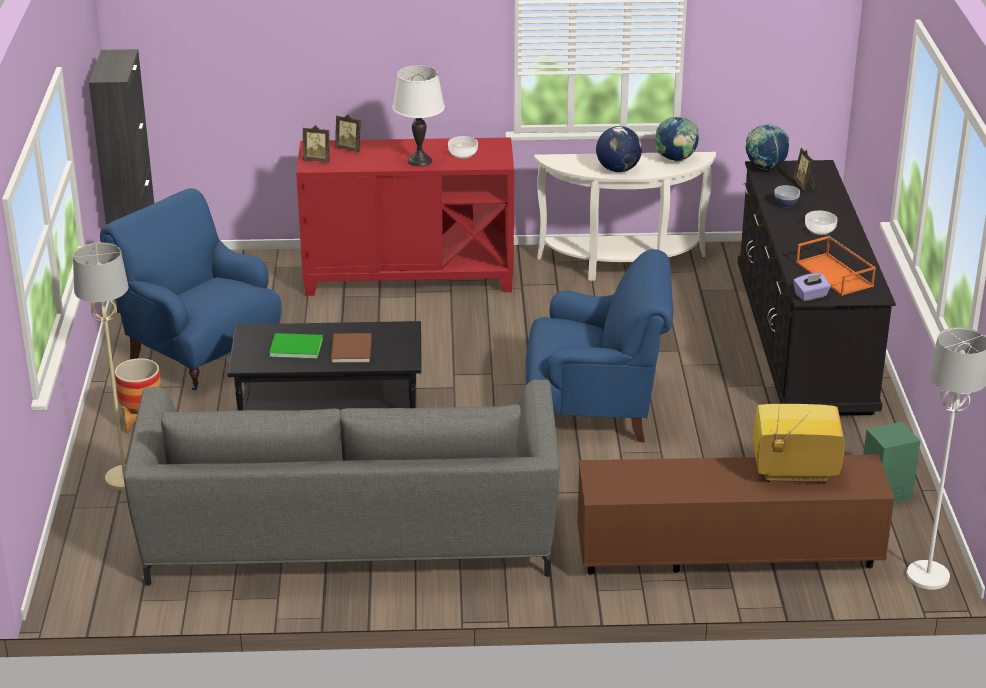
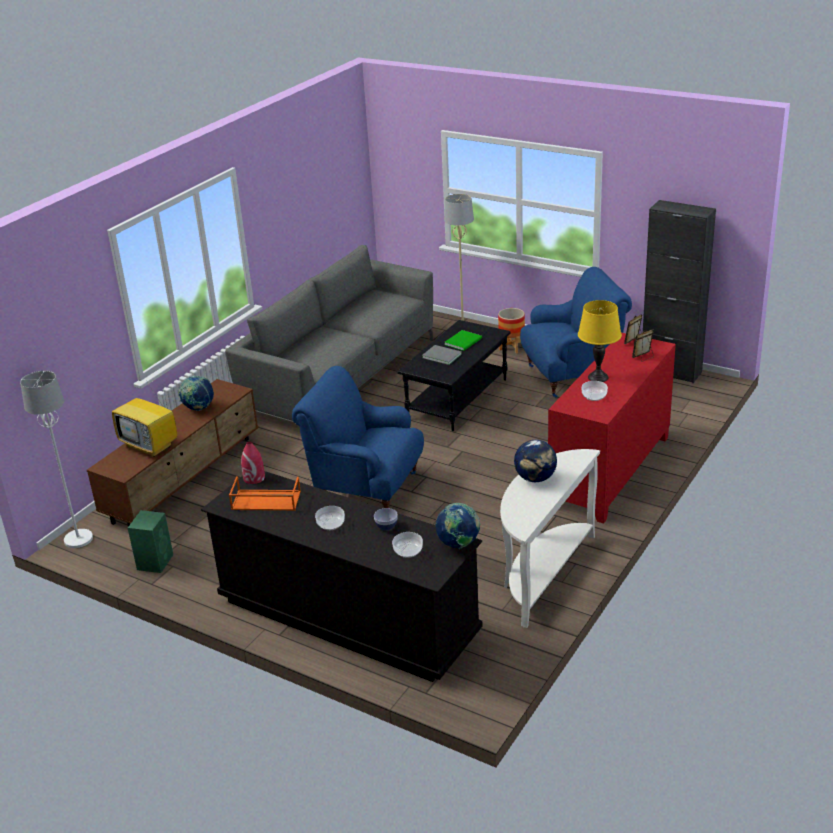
camera: 125 degrees right, 0 degrees up
brown book [331,333,372,363] -> grey book [422,345,462,365]
white table lamp [392,65,445,166] -> yellow table lamp [578,300,622,382]
blue armchair [526,249,673,442] -> blue armchair turned 75 degrees clockwise [292,366,424,508]
globe [655,117,699,162] -> globe moved to [178,376,214,411]
television [753,394,845,483] -> television turned 90 degrees clockwise [112,382,177,457]
purple tissue box [793,273,831,301] -> red vase [241,442,265,484]
picture frame [794,148,815,190] -> bowl [392,532,423,558]

